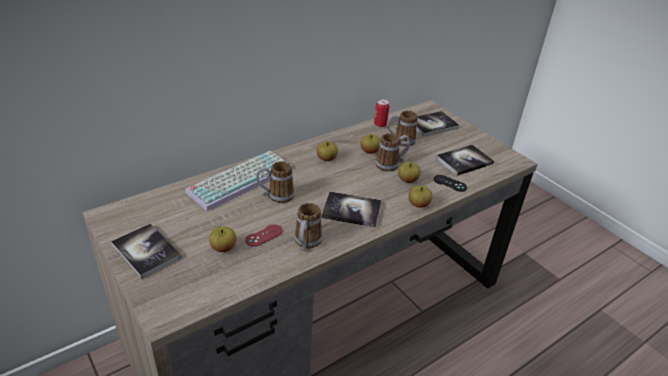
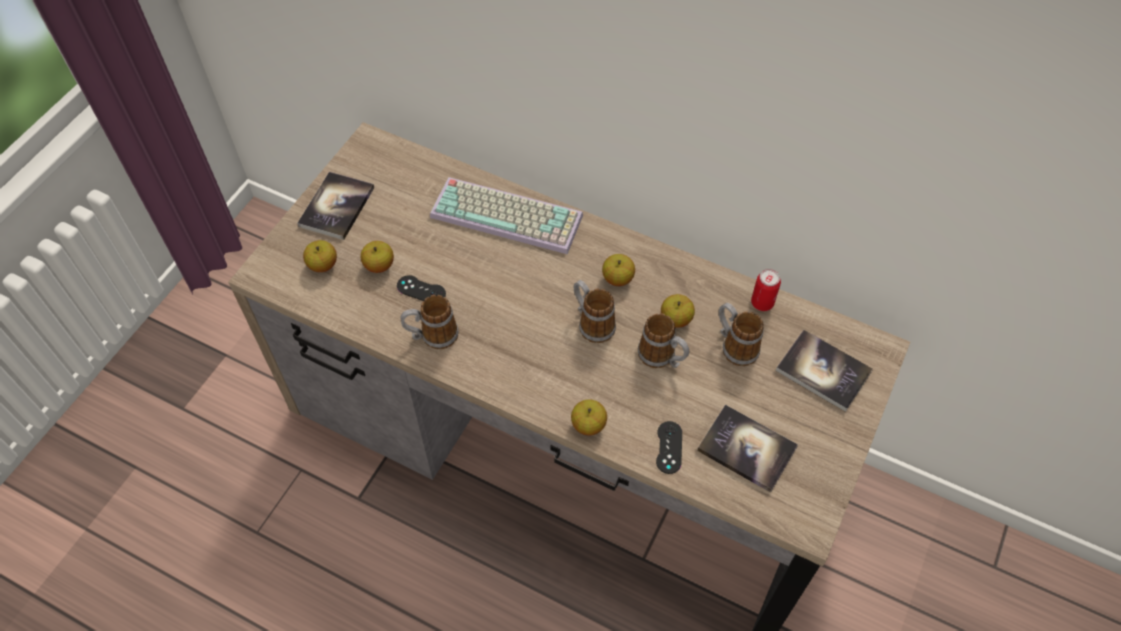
camera: 65 degrees right, 20 degrees up
red game controller [245,224,282,247] -> black game controller [397,275,446,301]
mug [256,161,294,203] -> mug moved to [574,280,616,343]
book [321,191,382,228] -> none
apple [398,162,421,183] -> apple moved to [303,240,337,272]

